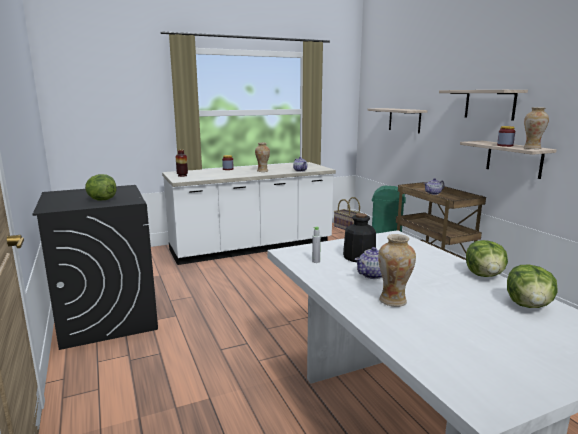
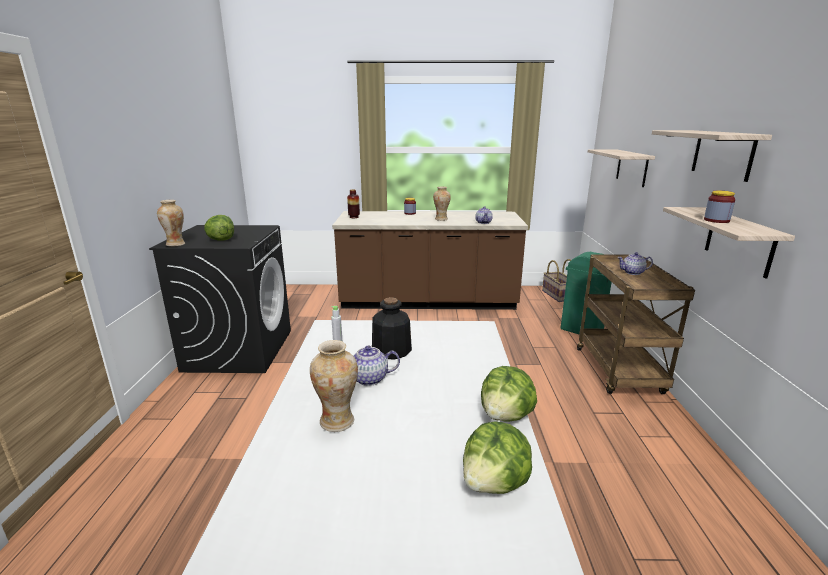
camera: 25 degrees right, 5 degrees up
white counter [162,162,336,265] -> brown counter [332,211,528,310]
vase [523,107,549,149] -> vase moved to [157,200,185,247]

